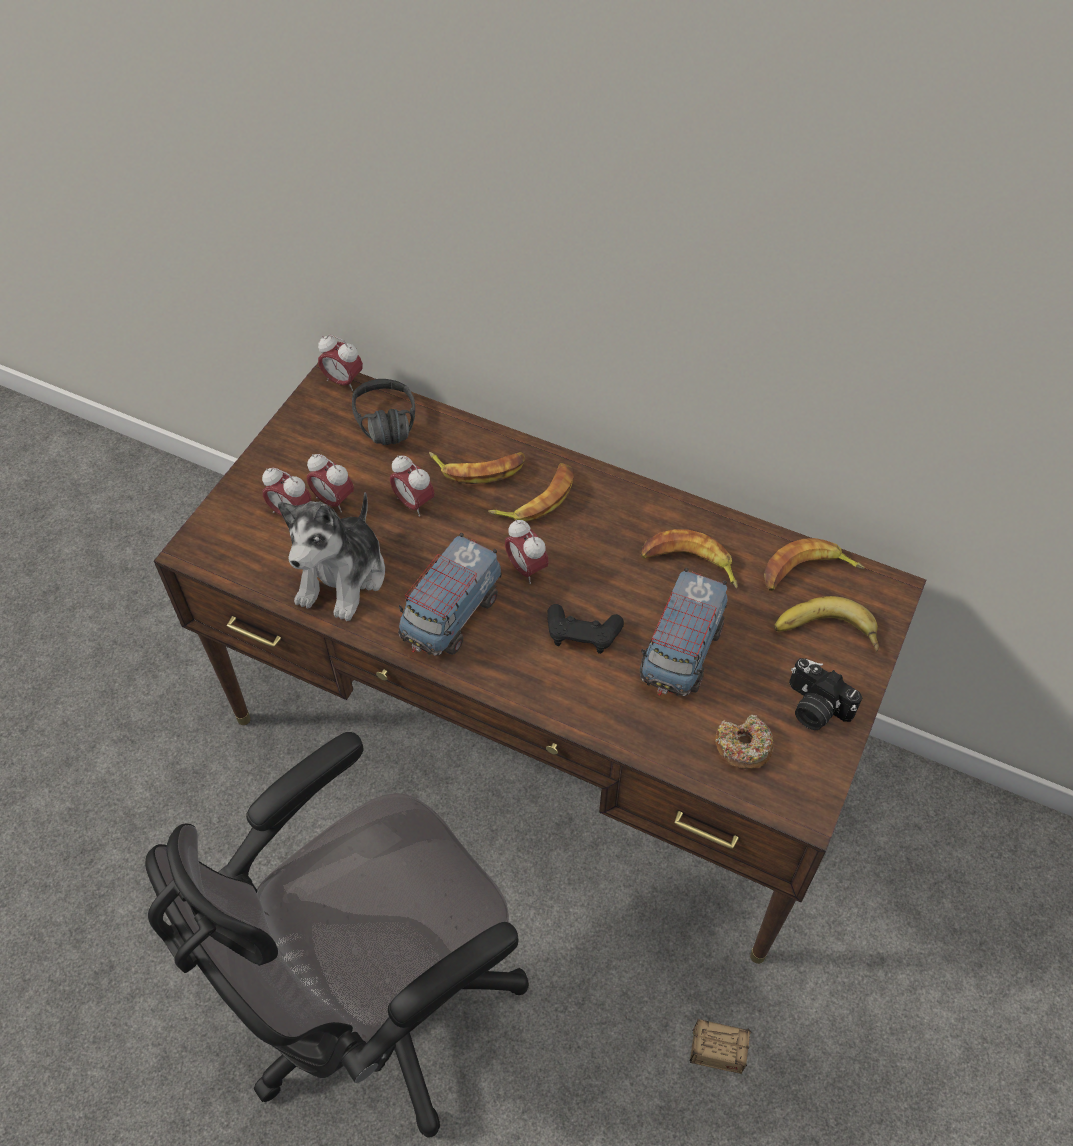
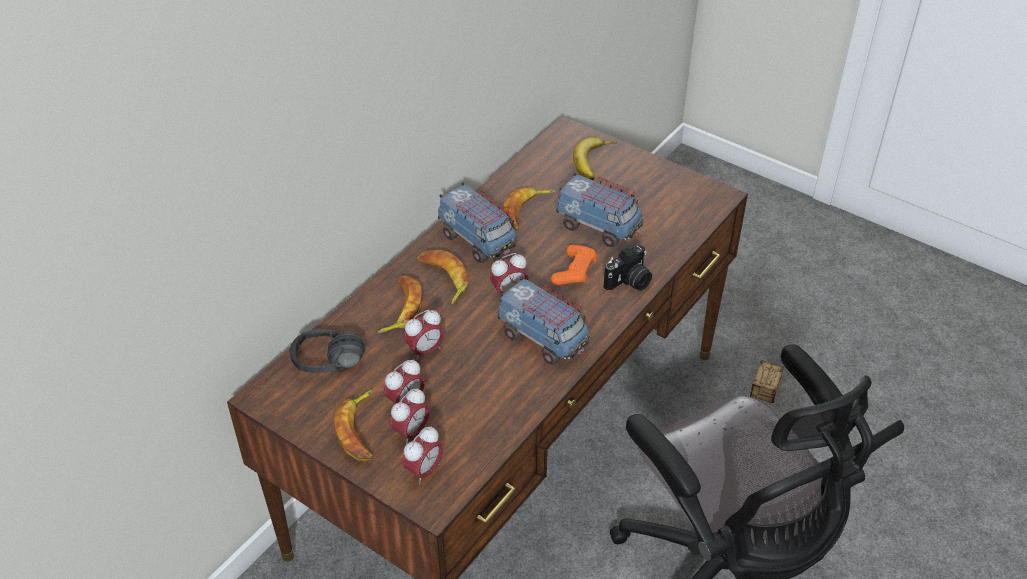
camera: 80 degrees left, 10 degrees down
plush toy [278,493,385,621] -> none
alarm clock [318,335,363,391] -> alarm clock moved to [402,426,443,484]
black game controller [547,604,624,654] -> orange game controller [551,245,597,285]
donut [715,715,774,769] -> none
banana [764,538,865,591] -> banana moved to [334,390,373,461]
camera [789,658,862,730] -> camera moved to [603,245,652,291]
none -> toy truck [438,182,518,263]

